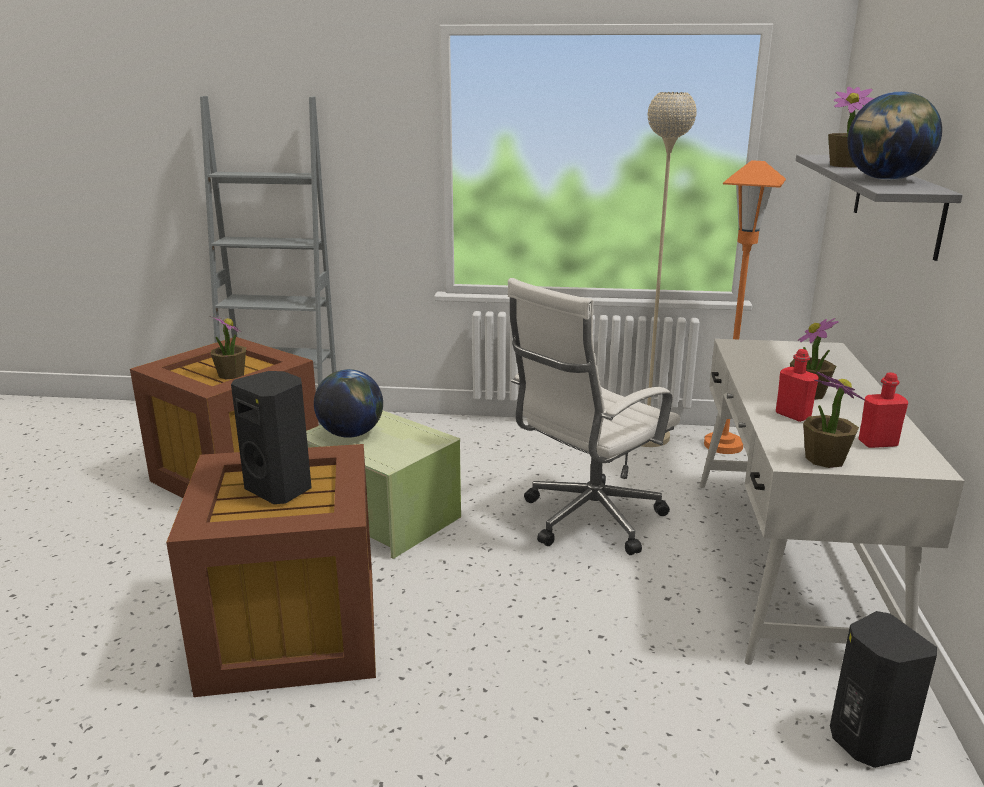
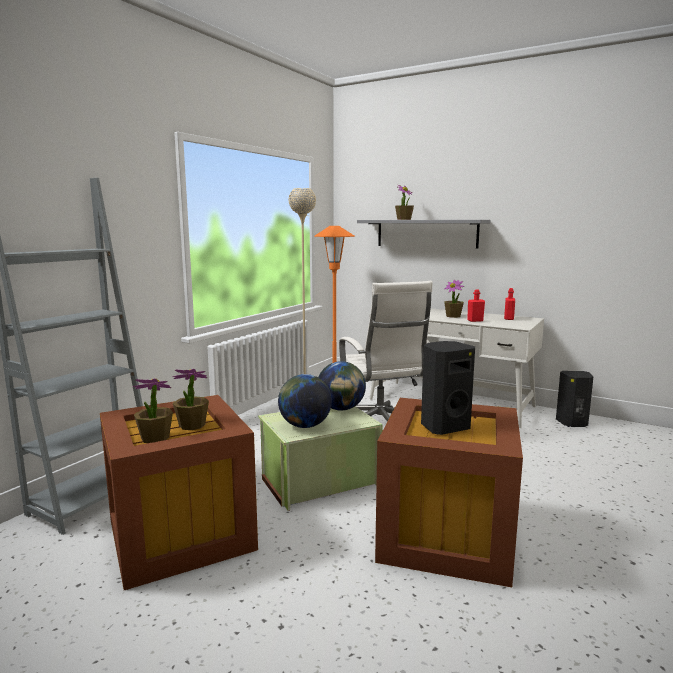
camera: 65 degrees left, 10 degrees down
potted plant [803,372,865,468] -> potted plant moved to [133,378,173,443]
globe [847,91,942,180] -> globe moved to [318,361,366,411]

